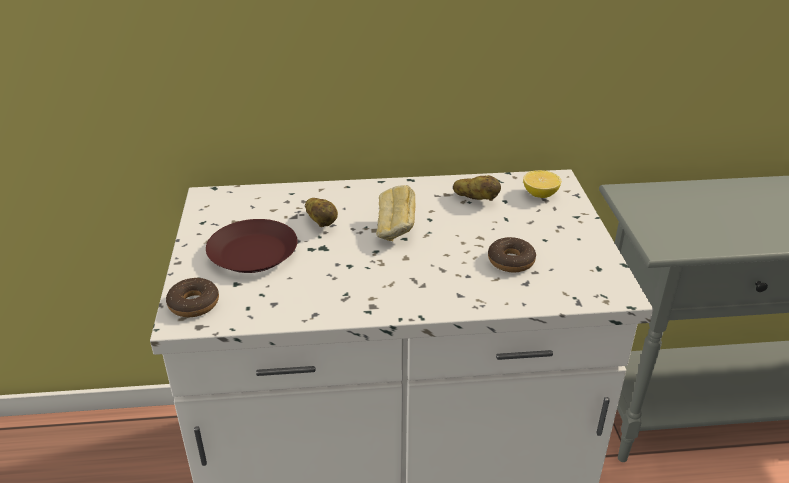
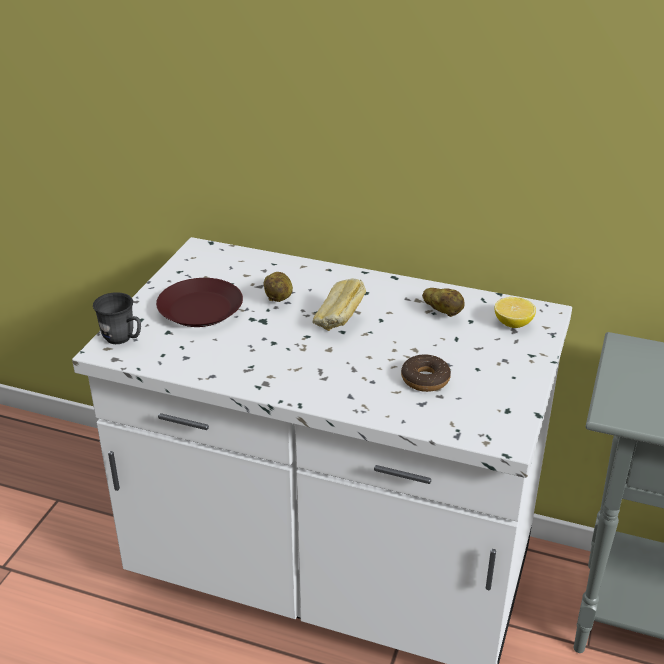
camera: 25 degrees right, 0 degrees up
donut [166,278,219,317] -> grey mug [93,292,141,344]

